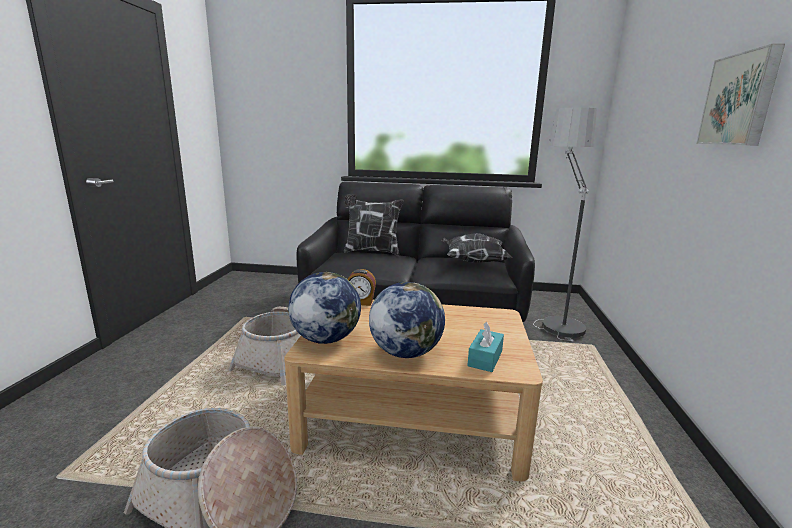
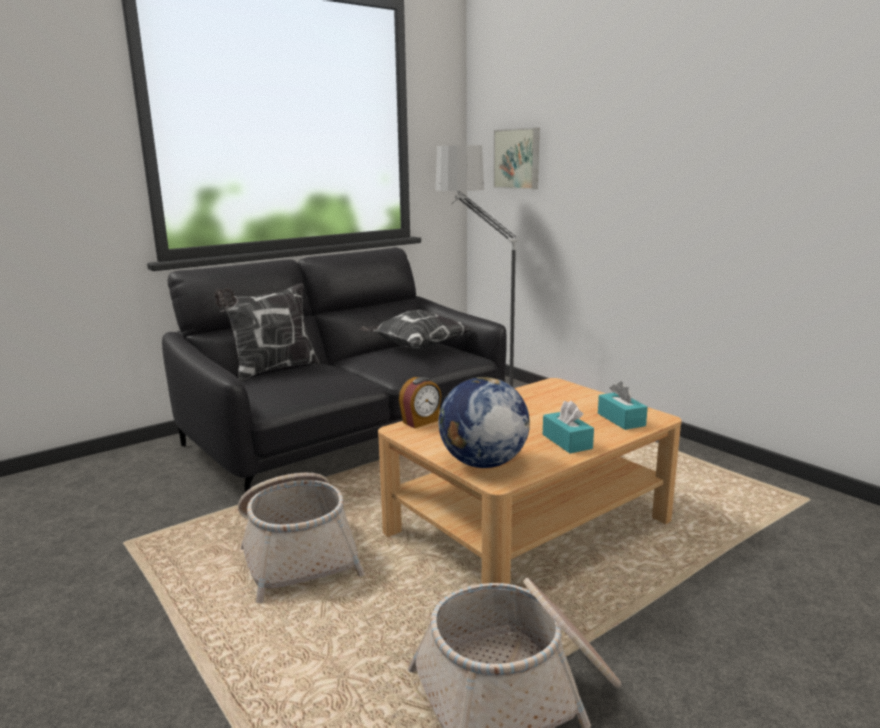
camera: 45 degrees left, 0 degrees up
globe [369,282,445,358] -> turquoise tissue box [543,400,594,453]
picture [696,44,785,146] -> picture moved to [493,128,540,190]

